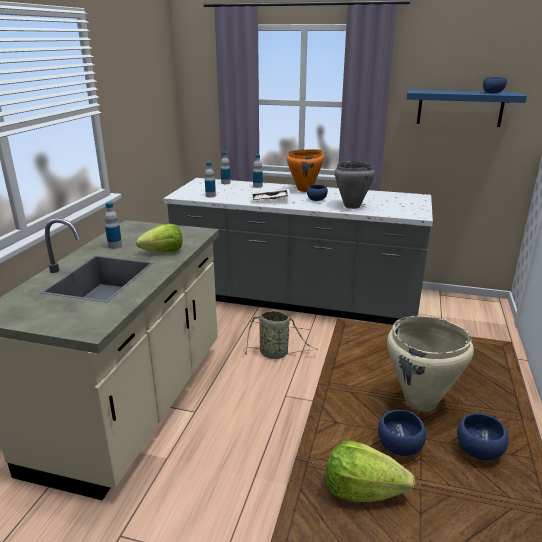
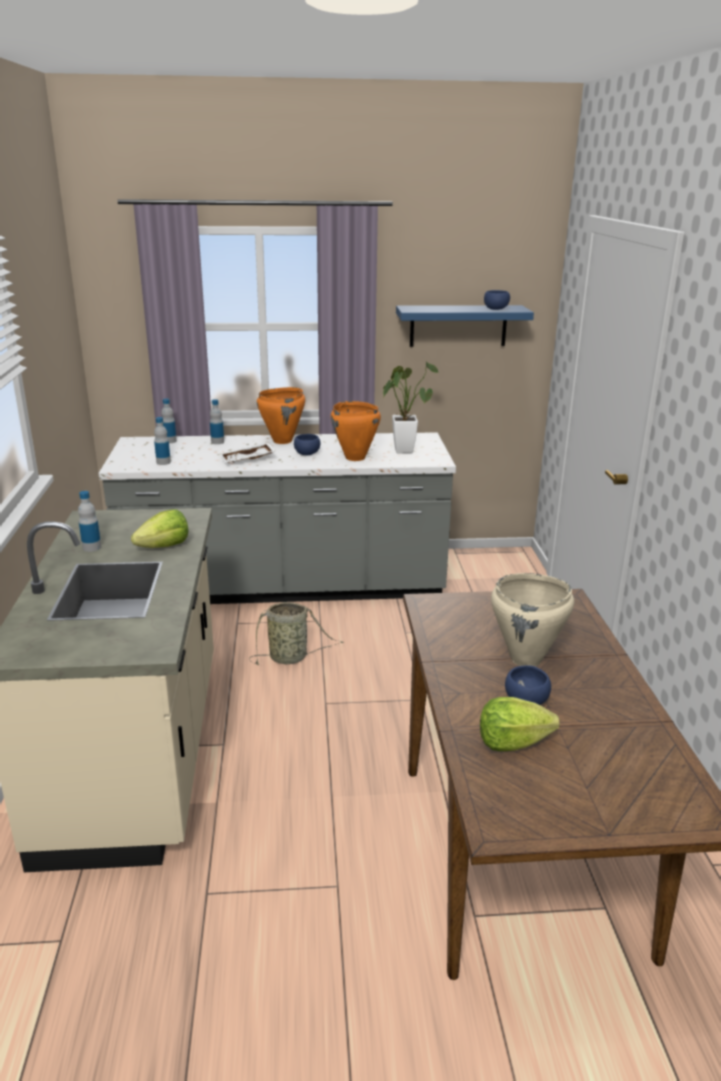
camera: 20 degrees left, 0 degrees up
grey cooking pot [335,161,375,209] -> orange cooking pot [331,401,381,461]
blue bowl [457,413,508,461] -> none
none -> potted plant [383,362,439,453]

